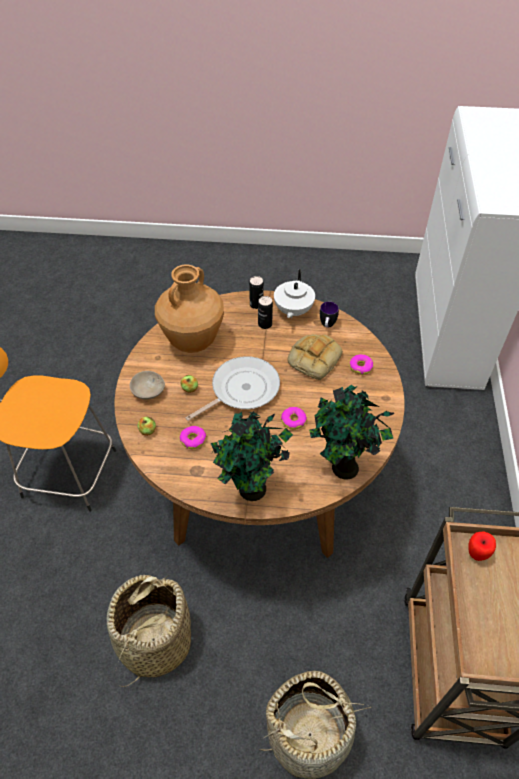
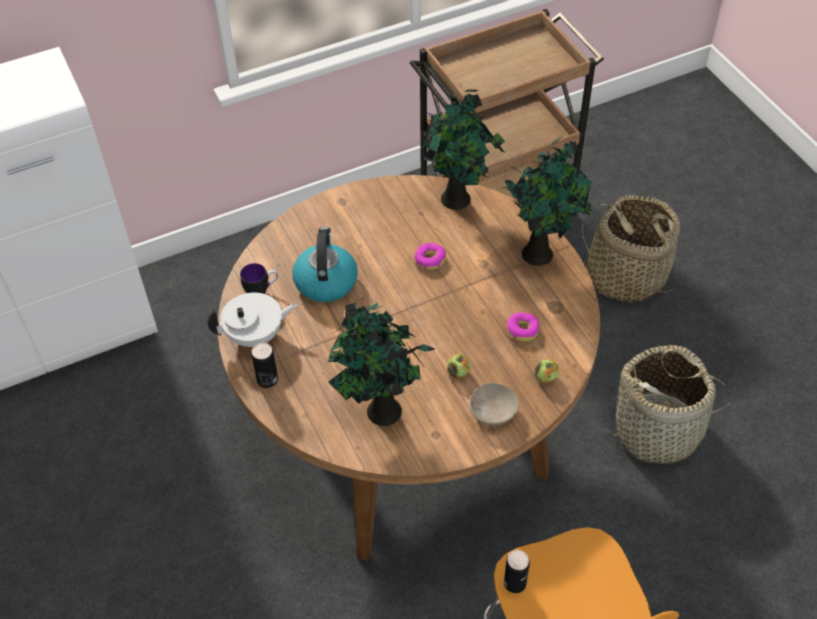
camera: 120 degrees left, 0 degrees up
brown vase [155,264,224,353] -> potted plant [328,303,435,426]
frying pan [186,356,280,421] -> none
can [258,296,273,329] -> can moved to [504,550,530,593]
bread [287,334,343,380] -> kettle [292,227,358,302]
donut [349,354,373,375] -> none
apple [468,532,496,561] -> none

